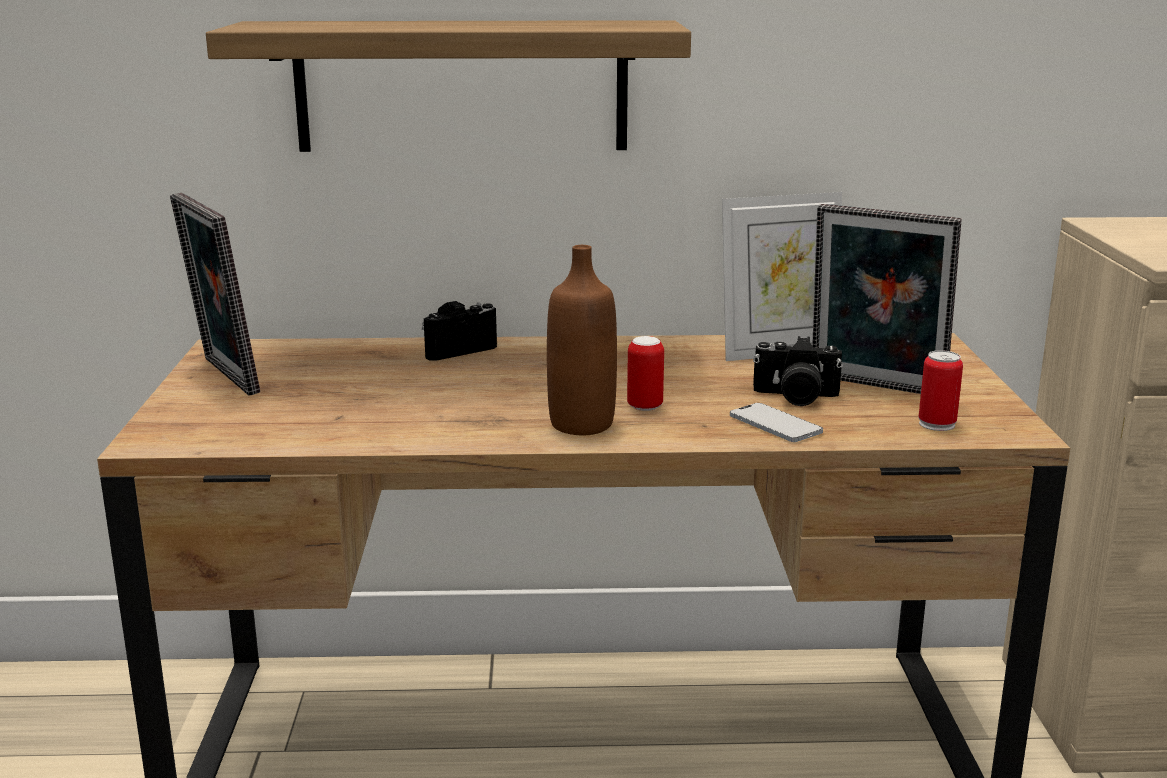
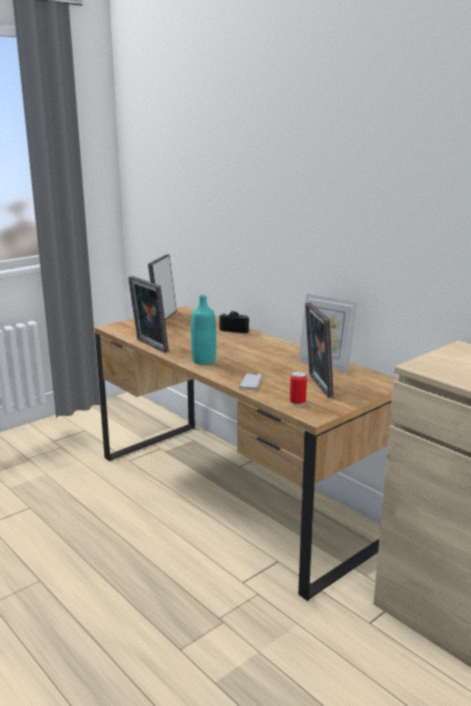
camera: 50 degrees right, 0 degrees up
shelf [206,20,691,152] -> none
brown bottle [547,245,617,435] -> turquoise bottle [191,295,216,365]
can [627,336,664,411] -> none
camera [753,336,843,406] -> none
none -> picture frame [128,276,169,353]

